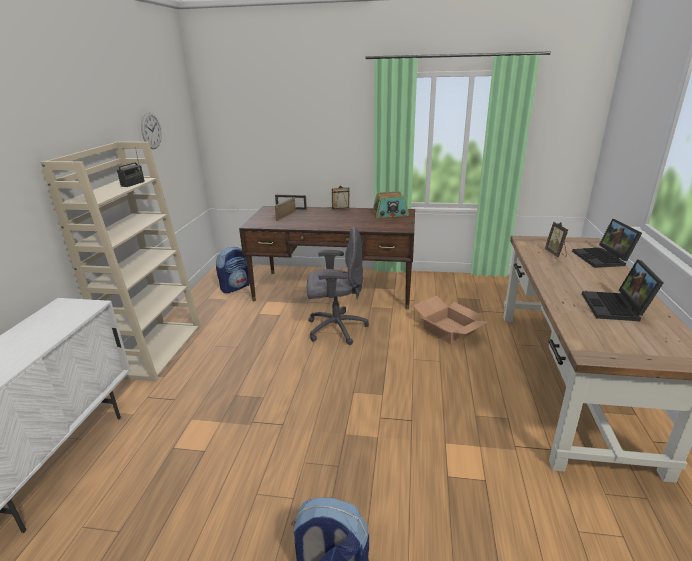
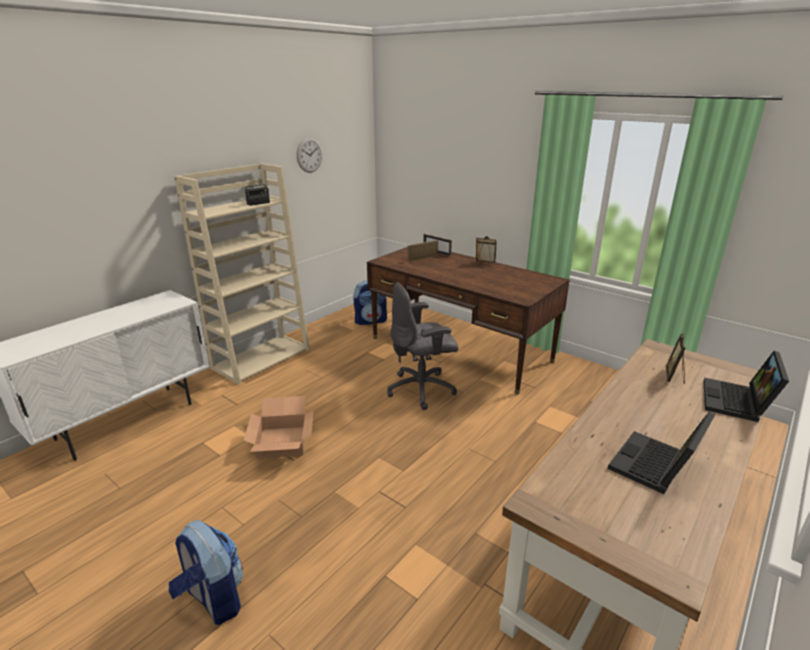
camera: 30 degrees right, 0 degrees up
grey office chair [307,227,369,345] -> grey office chair turned 135 degrees clockwise [387,282,458,410]
radio [372,191,409,218] -> none
cardboard box [413,296,490,344] -> cardboard box moved to [244,396,314,458]

